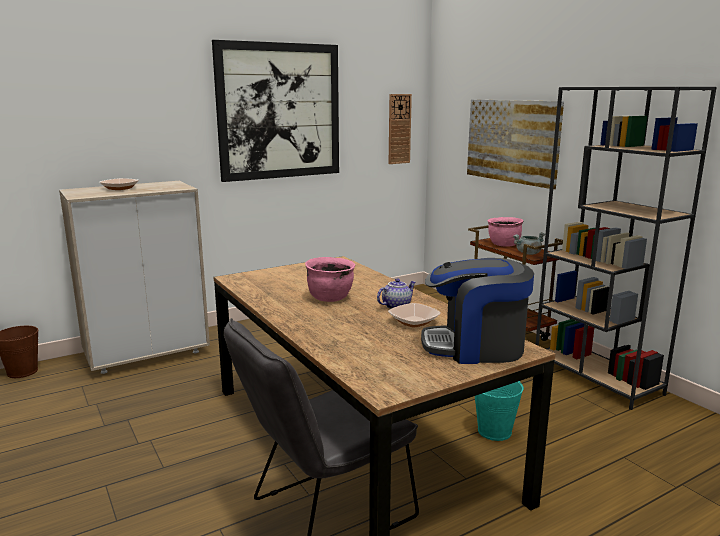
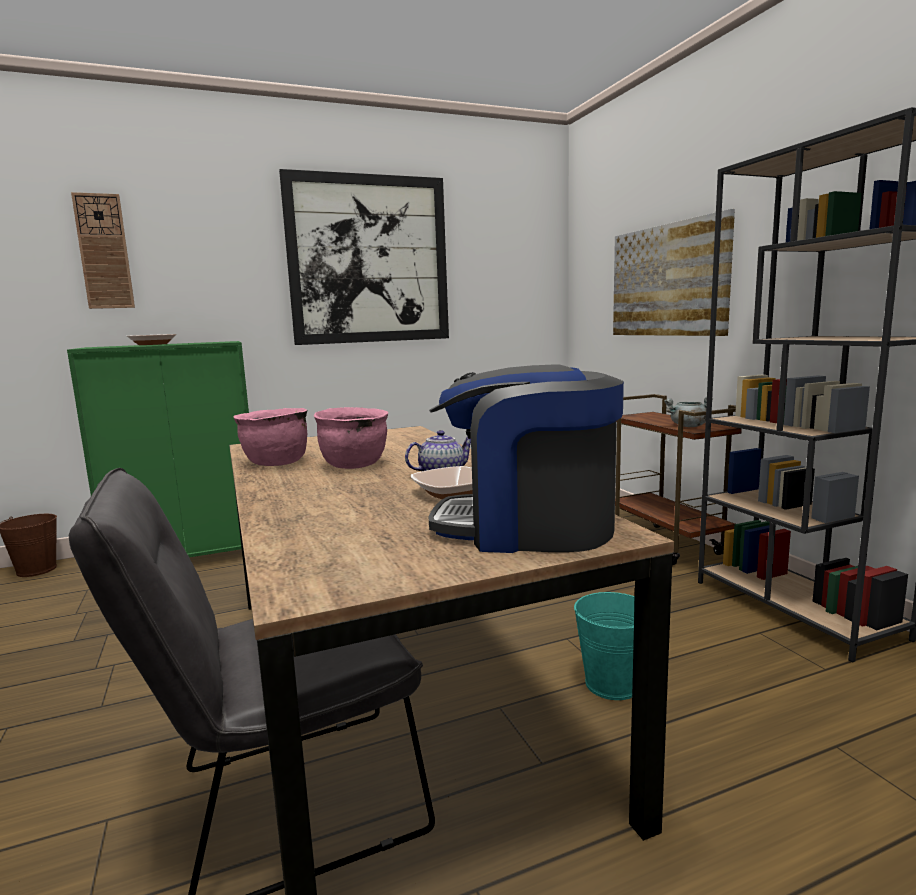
camera: 10 degrees right, 5 degrees down
beige cabinet [59,181,210,374] -> green cabinet [67,341,249,557]
wall clock [389,94,412,164] -> wall clock moved to [71,192,135,309]
pink cooking pot [488,217,524,247] -> pink cooking pot moved to [234,408,307,466]

